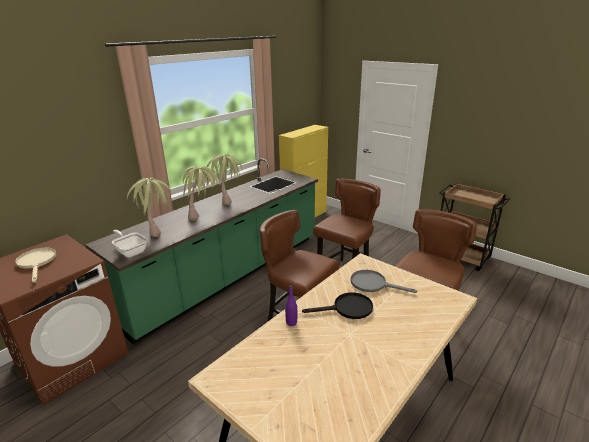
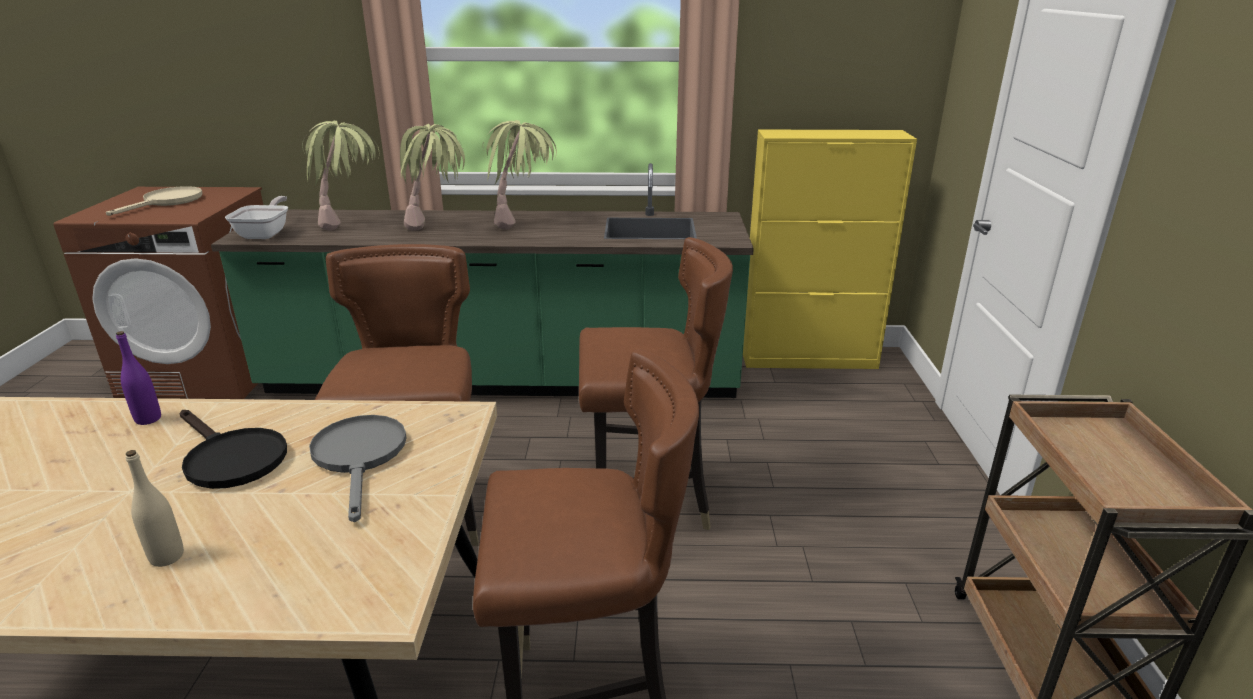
camera: 50 degrees right, 0 degrees up
none -> beige bottle [126,450,184,567]

